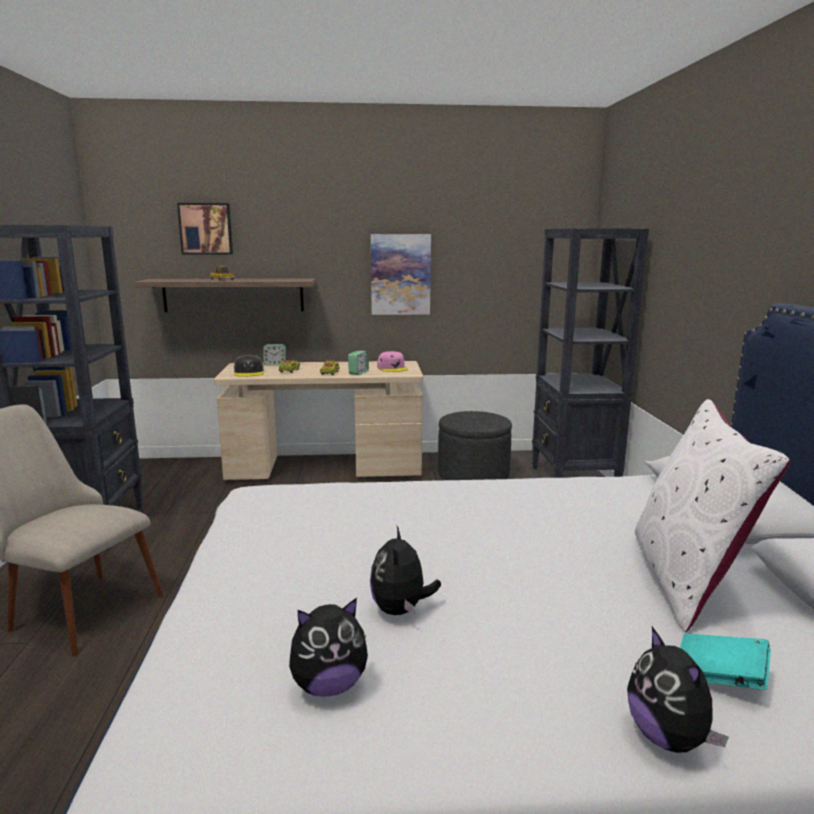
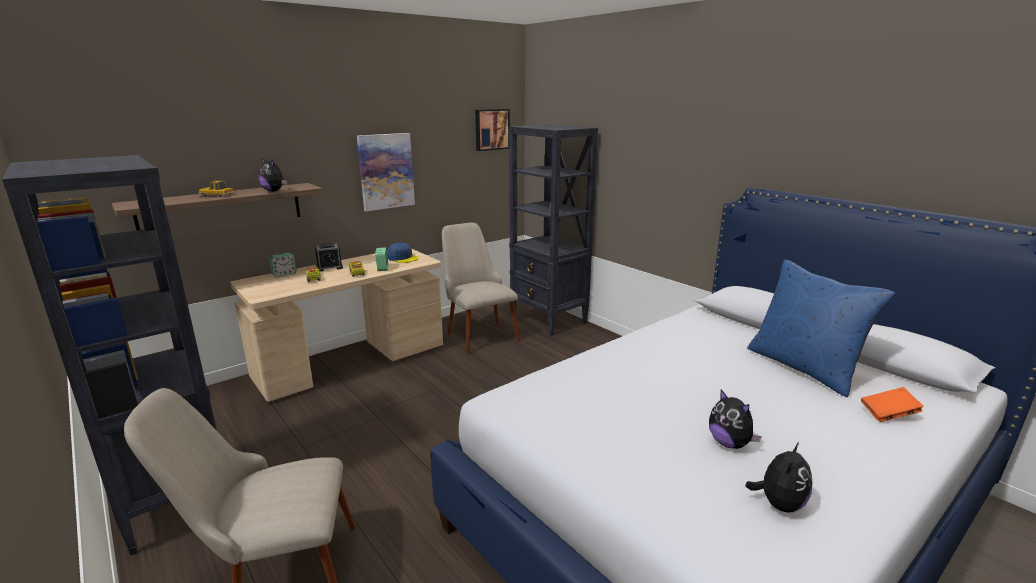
camera: 35 degrees left, 5 degrees up
picture [177,203,233,254] -> picture moved to [475,109,510,151]
grey cap [234,355,264,377] -> none
pink cap [377,351,408,372] -> blue cap [387,243,419,263]
grey ottoman [438,411,512,480] -> beige chair [442,223,520,354]
plush toy [627,627,729,753] -> plush toy moved to [259,158,287,192]
white pillow [635,399,791,632] -> blue pillow [747,260,895,397]
turquoise book [680,633,771,690] -> orange book [861,387,924,422]
none -> alarm clock [315,243,343,272]

